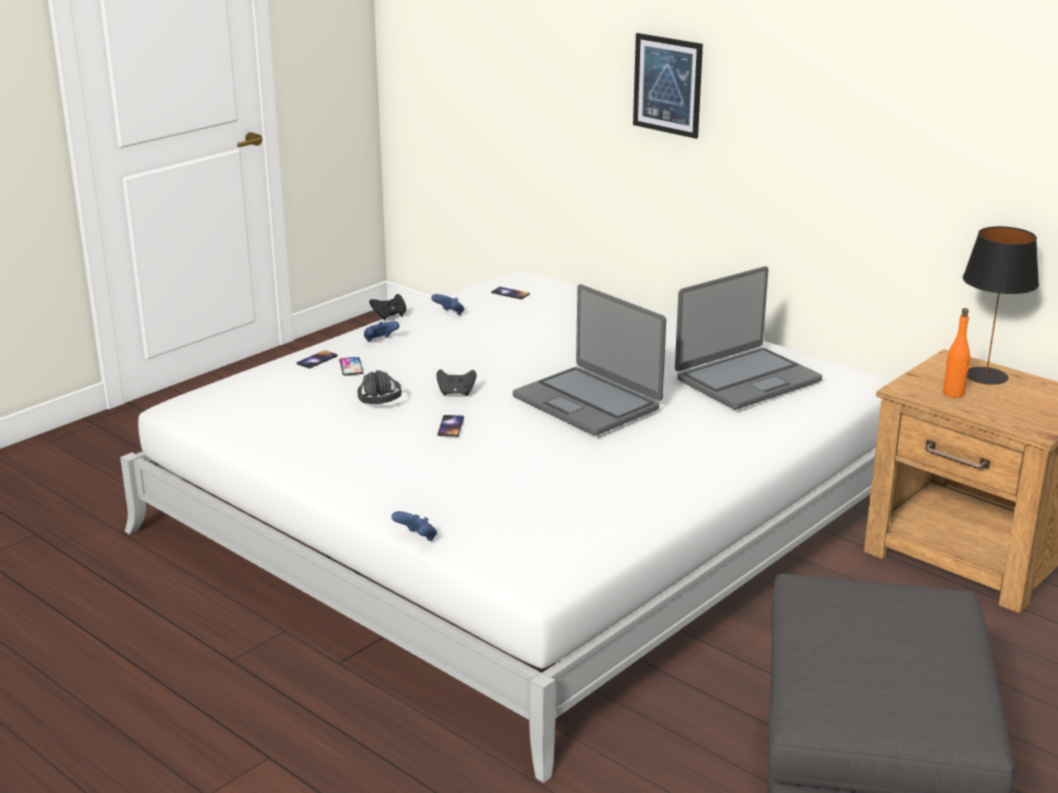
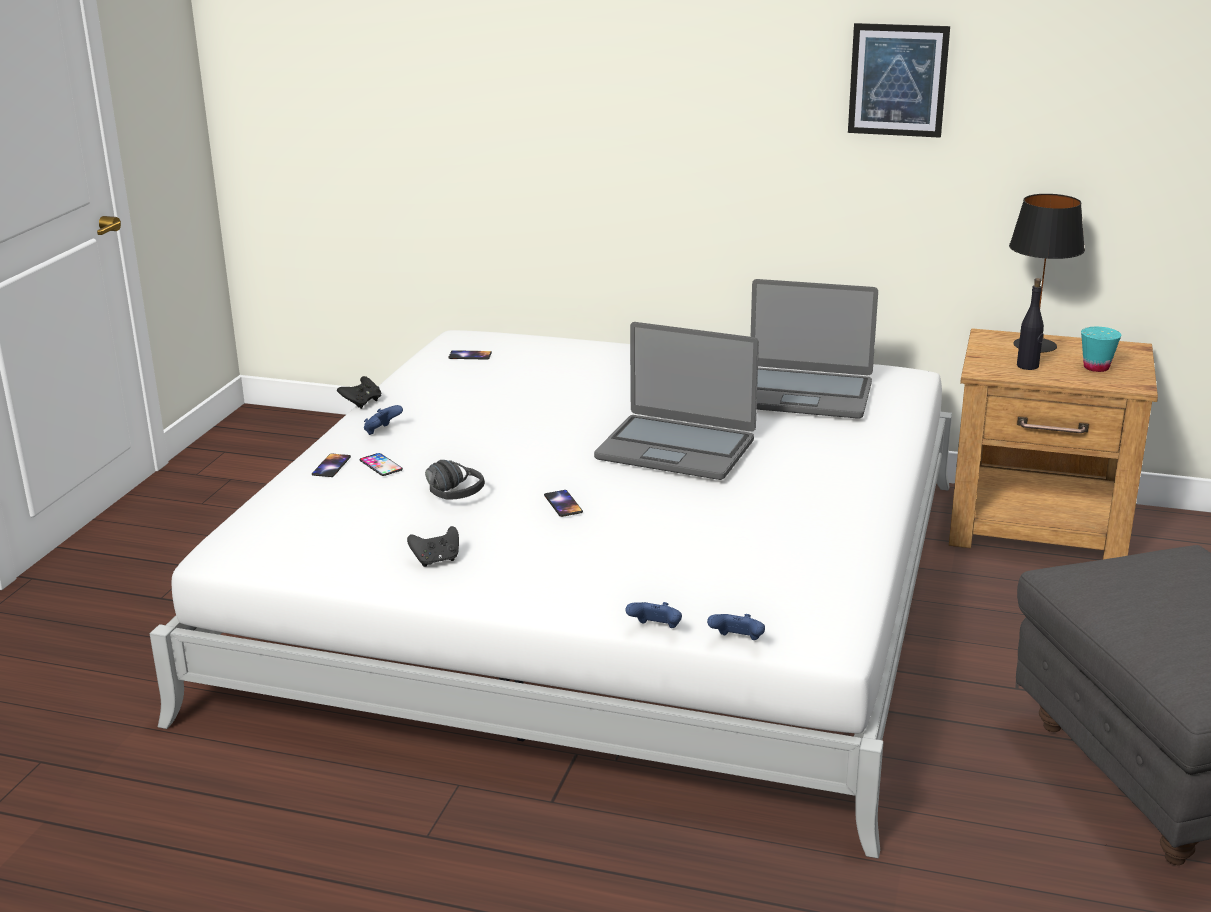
camera: 25 degrees left, 0 degrees up
blue game controller [431,294,464,315] -> blue game controller moved to [707,614,765,640]
black game controller [436,369,477,396] -> black game controller moved to [407,526,459,567]
picture [633,33,703,139] -> picture moved to [848,23,950,138]
laptop [675,266,822,410] -> laptop turned 75 degrees clockwise [751,279,878,419]
orange bottle [943,308,970,398] -> black bottle [1017,278,1044,370]
none -> turquoise cup [1081,327,1121,372]

